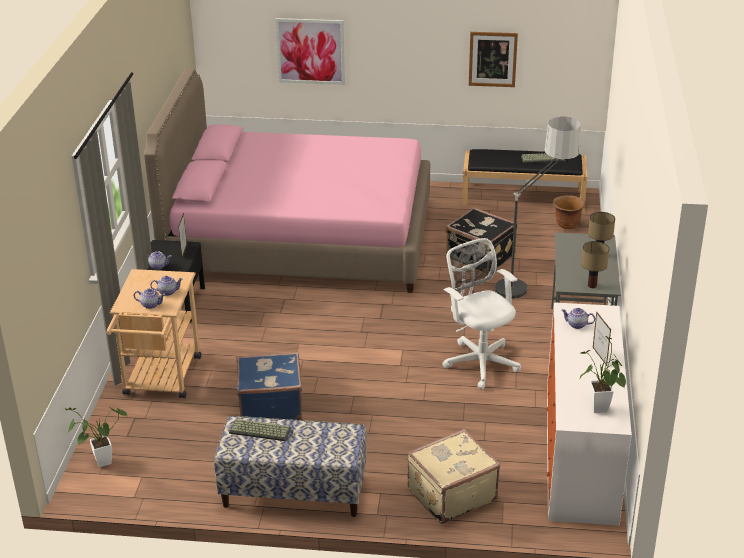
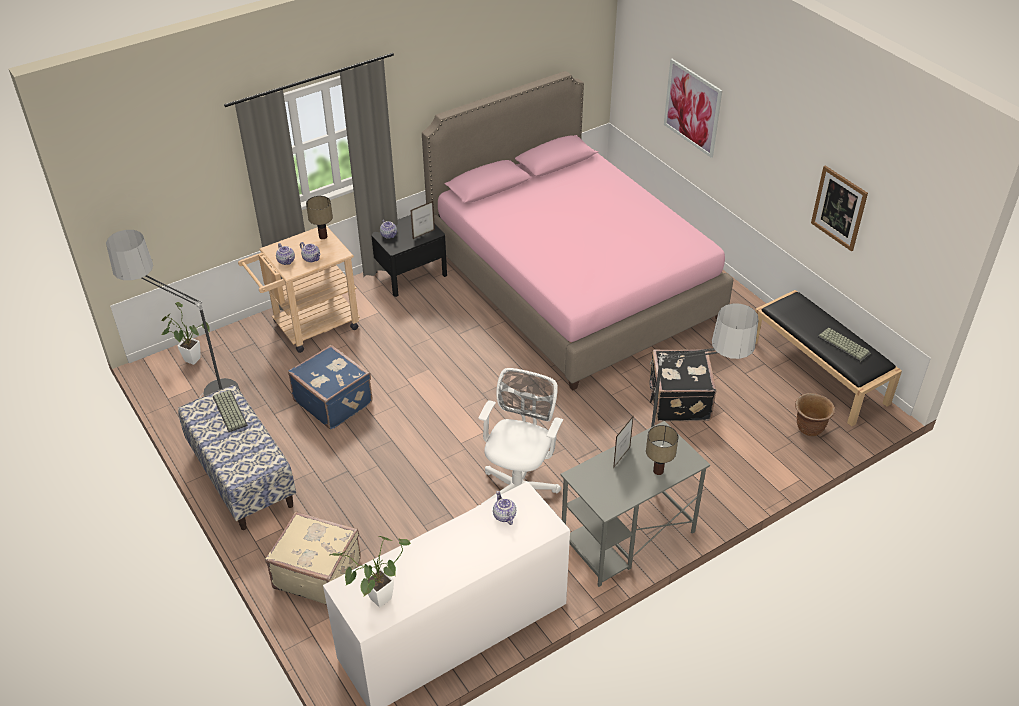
camera: 50 degrees right, 10 degrees up
table lamp [581,241,609,288] -> table lamp moved to [306,196,333,239]
picture frame [593,311,611,366] -> picture frame moved to [613,415,634,468]
none -> floor lamp [106,230,240,398]

